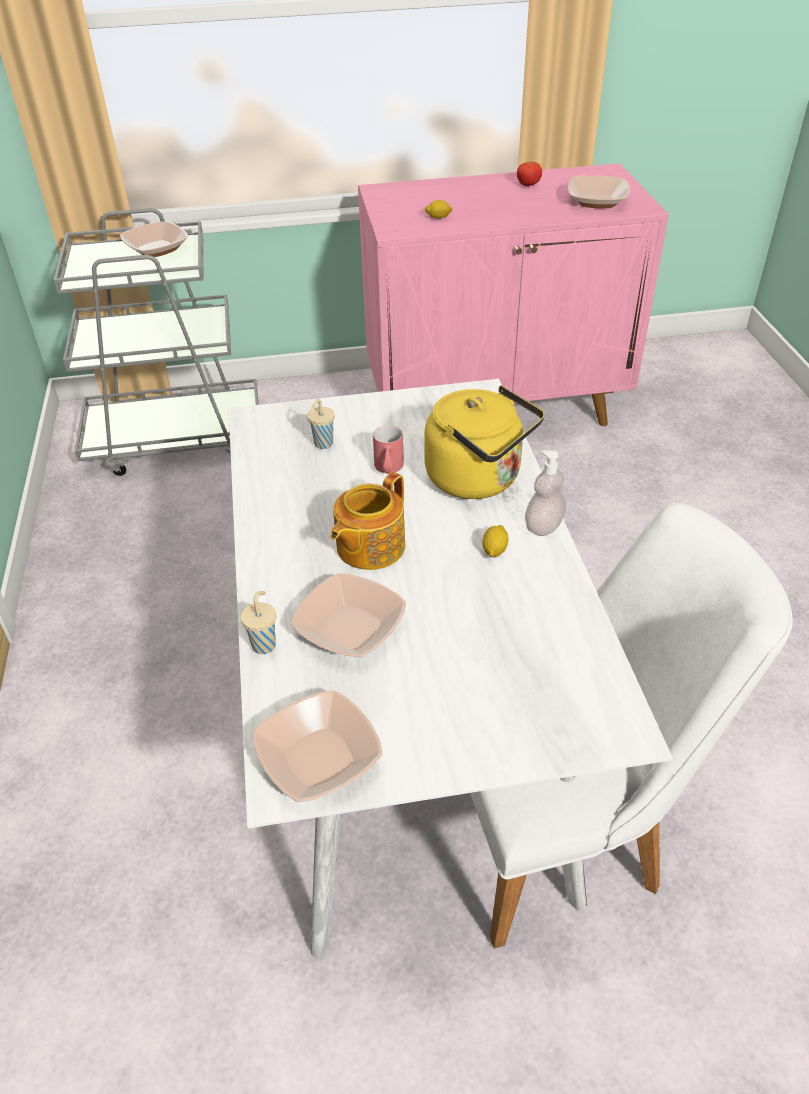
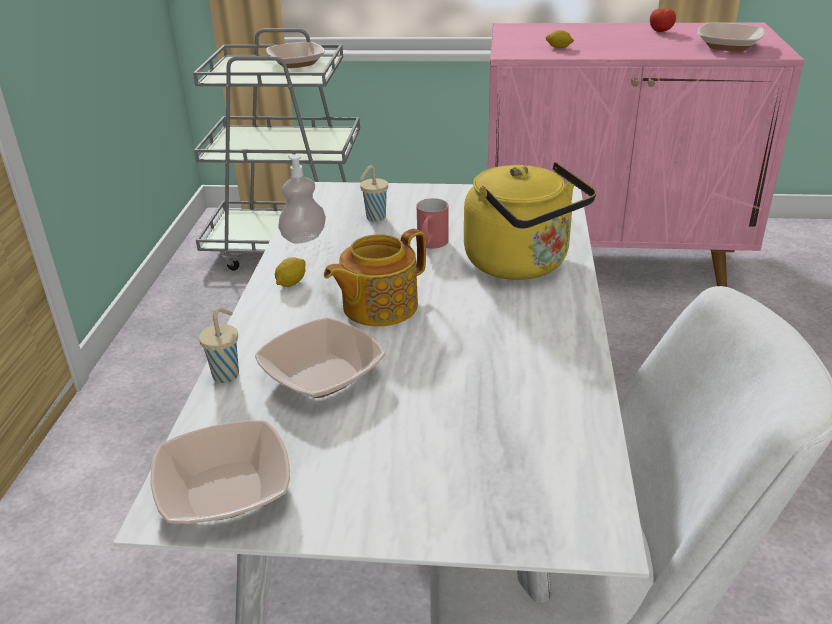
camera: 15 degrees right, 10 degrees down
lemon [482,525,508,557] -> lemon moved to [275,257,306,287]
soap dispenser [525,450,566,536] -> soap dispenser moved to [278,154,326,244]

